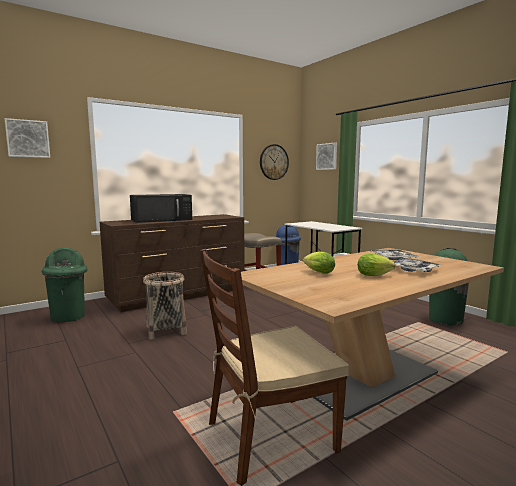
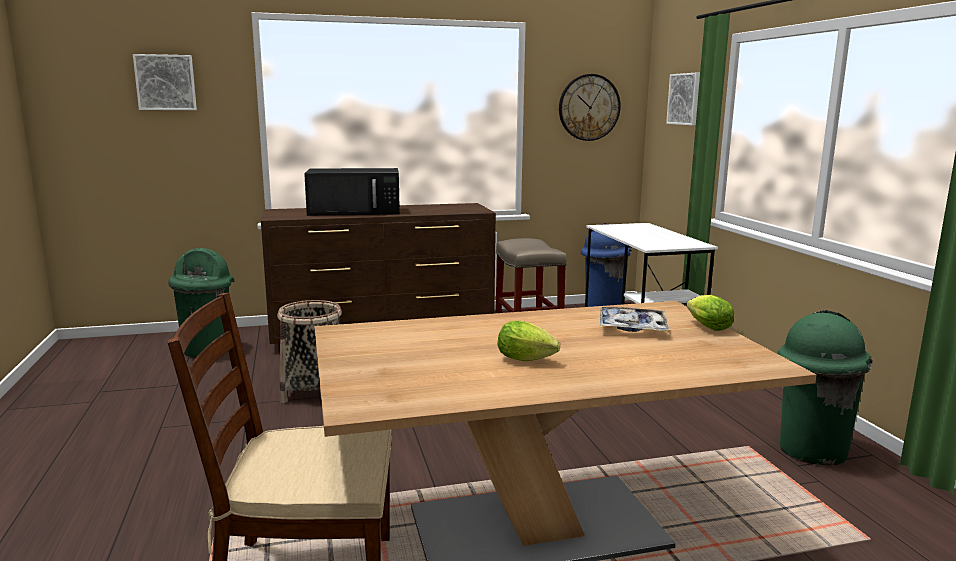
camera: 20 degrees right, 5 degrees up
lettuce [303,251,335,274] -> lettuce moved to [686,295,734,331]
tray [393,258,442,272] -> none

